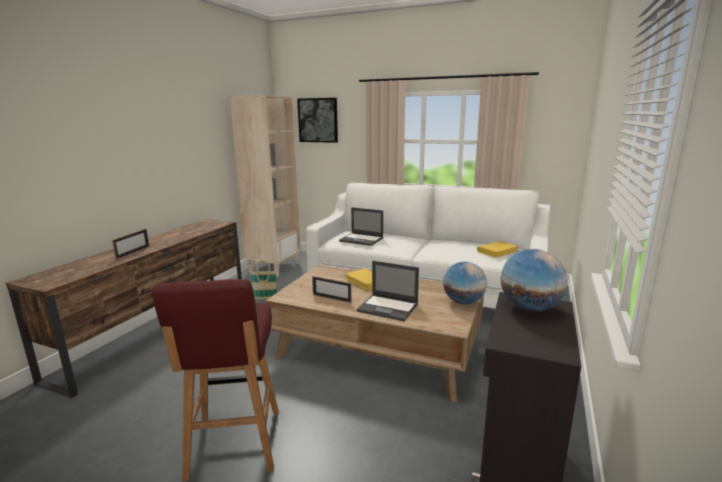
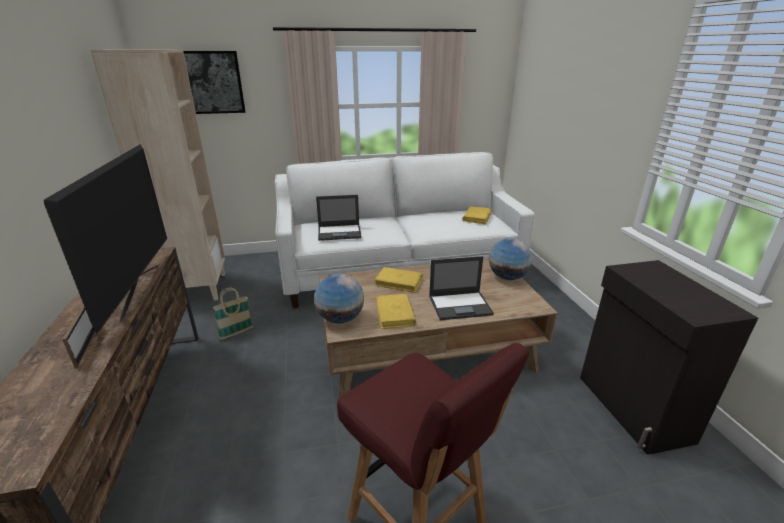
camera: 35 degrees left, 10 degrees up
picture frame [312,276,352,303] -> yellow book [376,294,416,329]
globe [501,249,568,311] -> globe moved to [314,273,364,323]
none -> television [44,144,167,334]

